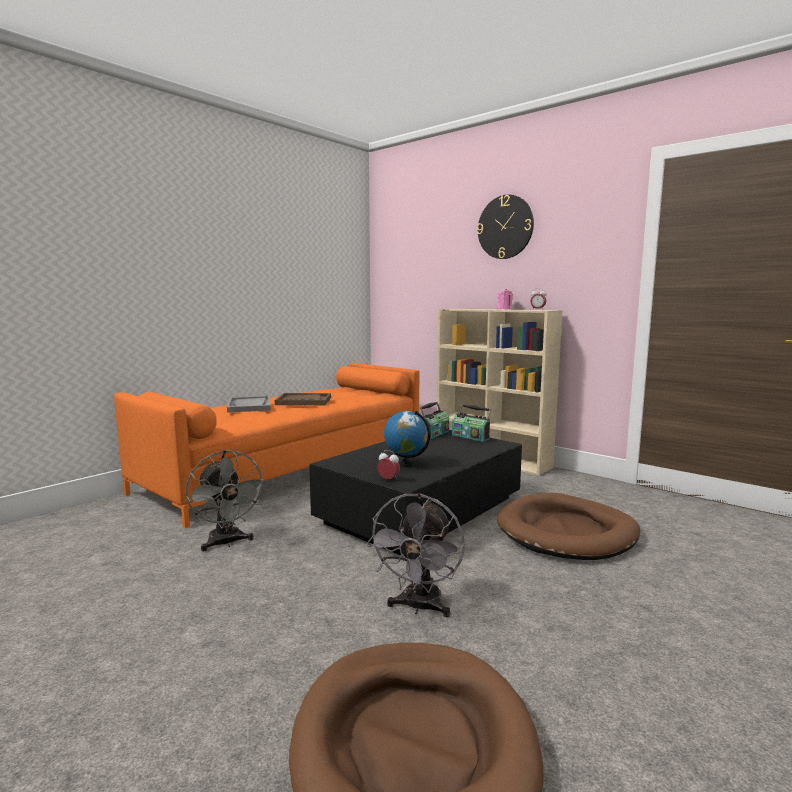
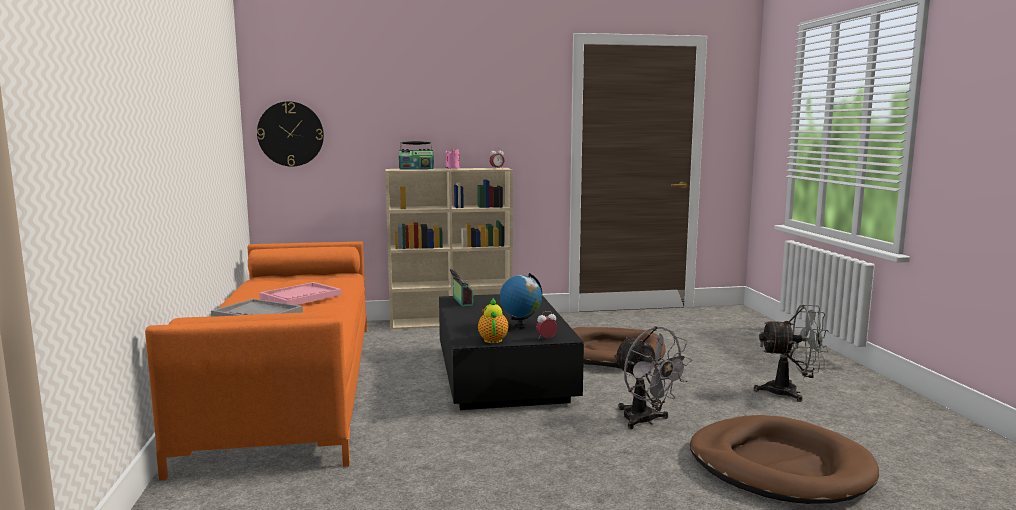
camera: 50 degrees left, 0 degrees up
grey fan [186,450,266,552] -> grey fan moved to [753,305,829,402]
brown tray [275,393,331,405] -> pink tray [259,282,342,305]
radio [452,404,491,442] -> radio moved to [399,141,434,170]
wall clock [477,195,534,259] -> wall clock moved to [257,101,324,167]
none -> teapot [478,298,508,343]

